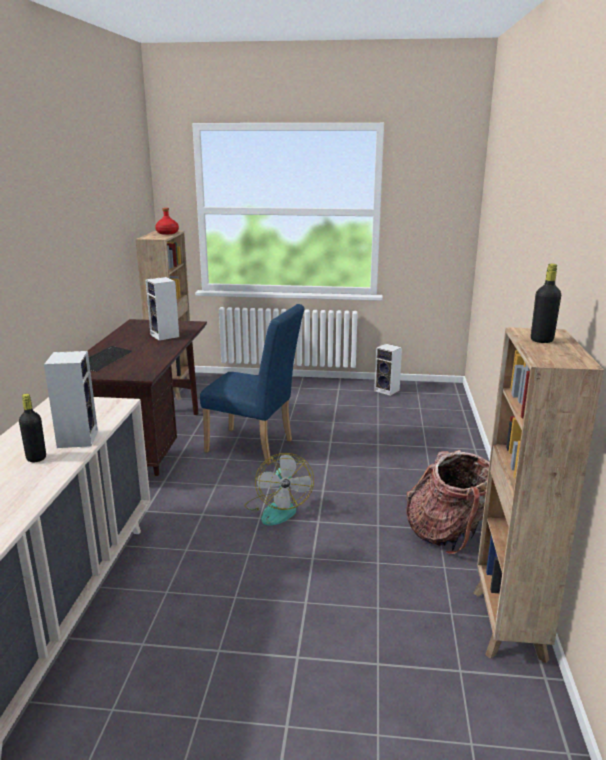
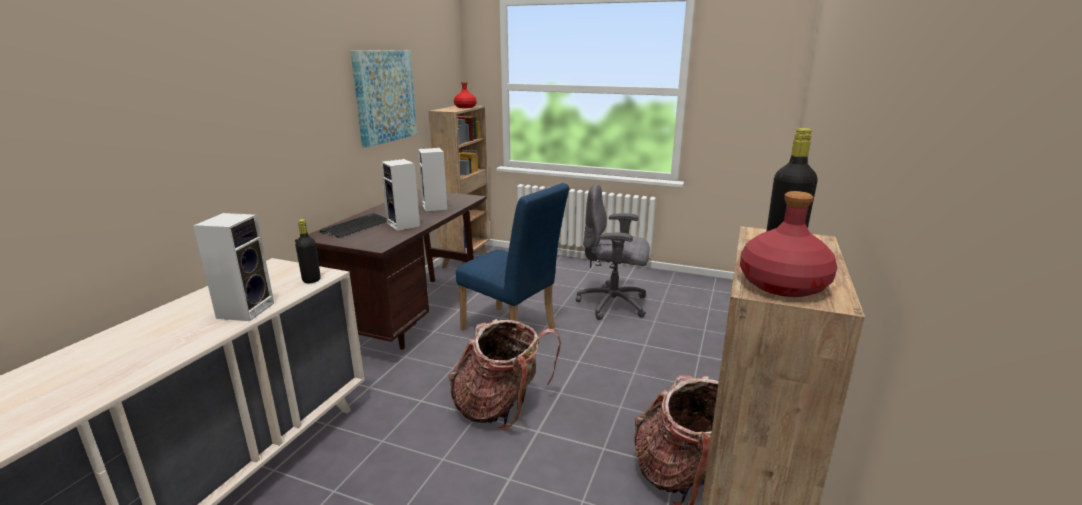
camera: 15 degrees right, 0 degrees up
black bottle [19,394,46,462] -> black bottle moved to [295,219,321,283]
fan [244,453,314,526] -> backpack [448,319,561,430]
speaker [374,344,402,396] -> speaker moved to [381,159,420,231]
none -> picture [351,50,417,148]
none -> grey office chair [576,184,650,320]
none -> red bottle [740,191,837,297]

